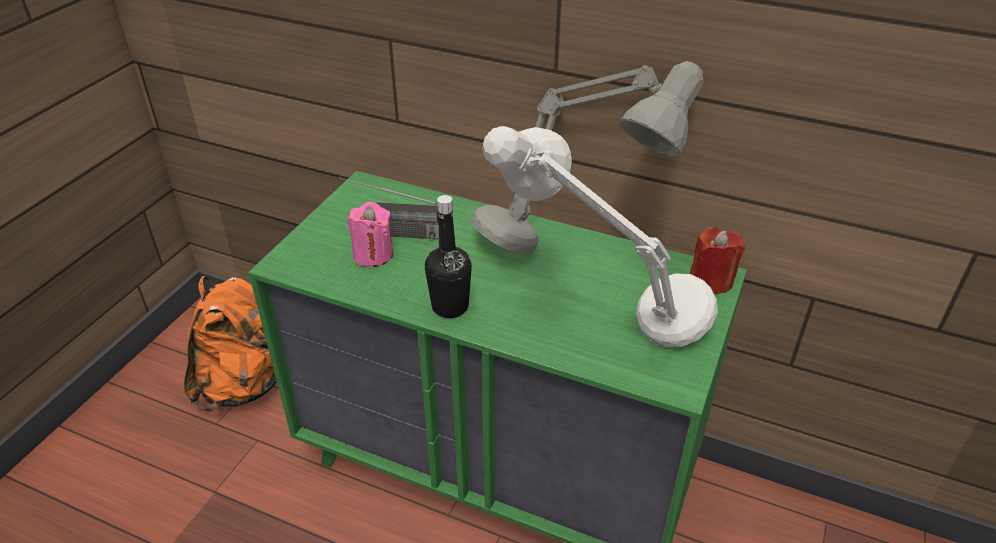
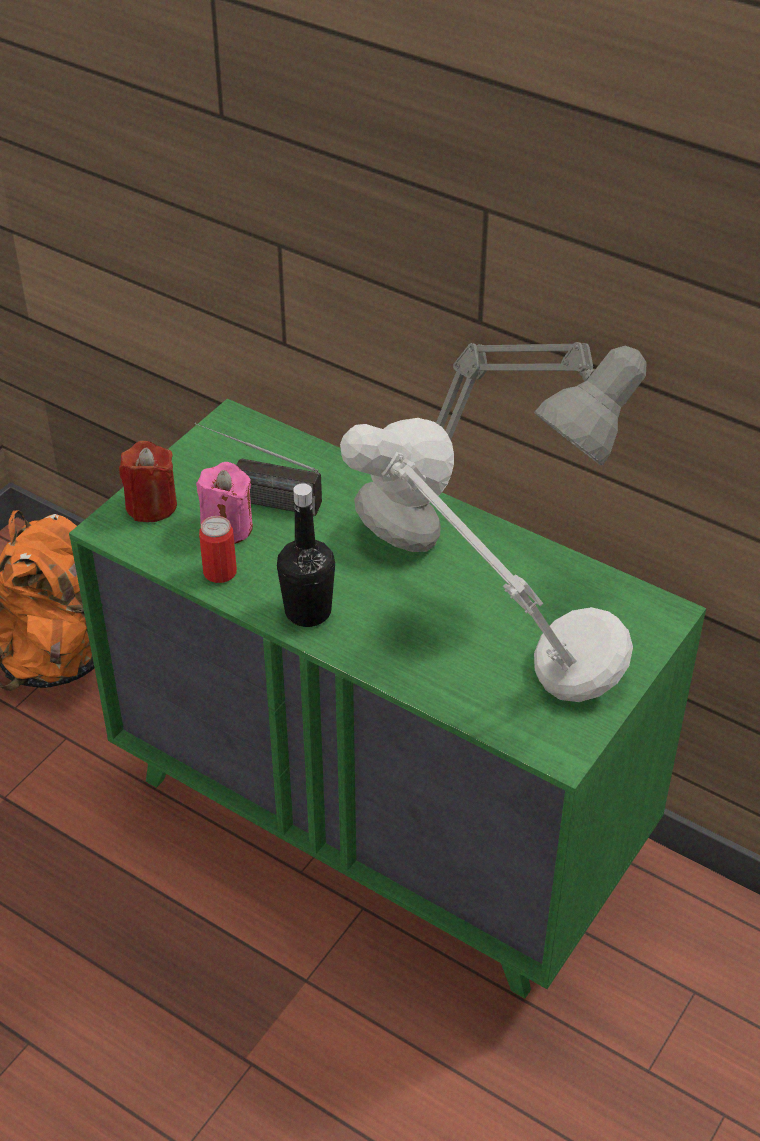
camera: 10 degrees right, 5 degrees up
red candle [690,227,745,294] -> red candle moved to [119,441,177,522]
none -> can [199,516,237,583]

